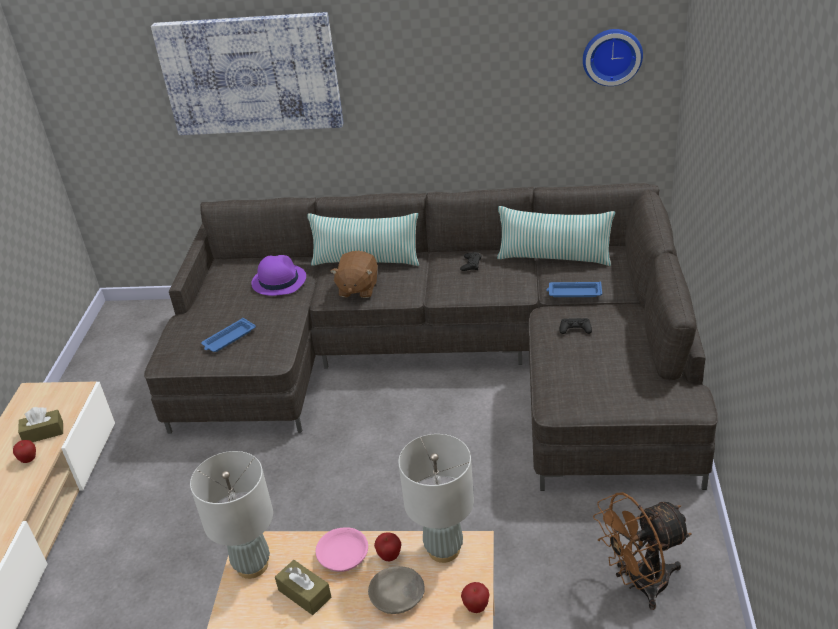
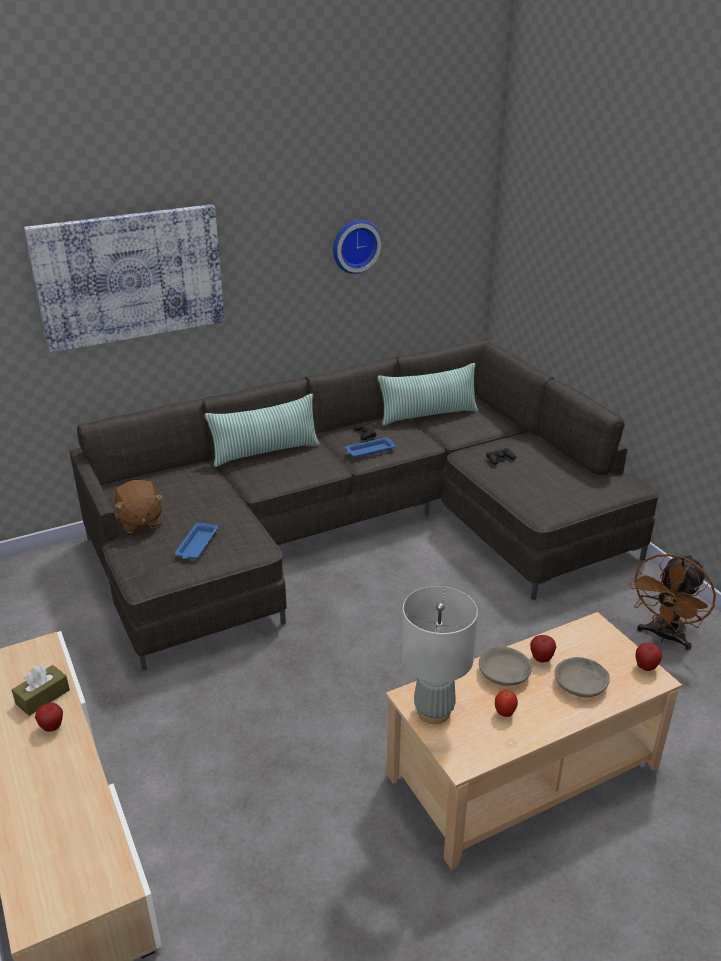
camera: 35 degrees left, 5 degrees down
purple hat [251,255,306,296] -> none
brown tissue box [275,560,331,615] -> apple [495,690,518,717]
pink bowl [316,527,368,572] -> grey bowl [479,647,532,686]
brown plush toy [330,251,378,298] -> brown plush toy moved to [115,480,163,533]
grey table lamp [398,434,474,563] -> none
blue tray [546,282,602,297] -> blue tray moved to [345,437,396,458]
wall clock [583,29,643,86] -> wall clock moved to [333,220,381,274]

